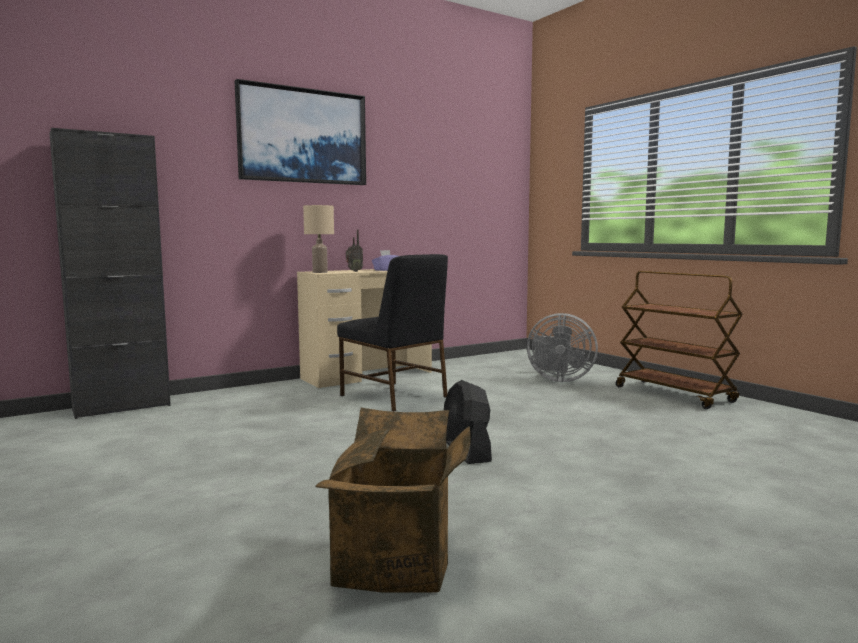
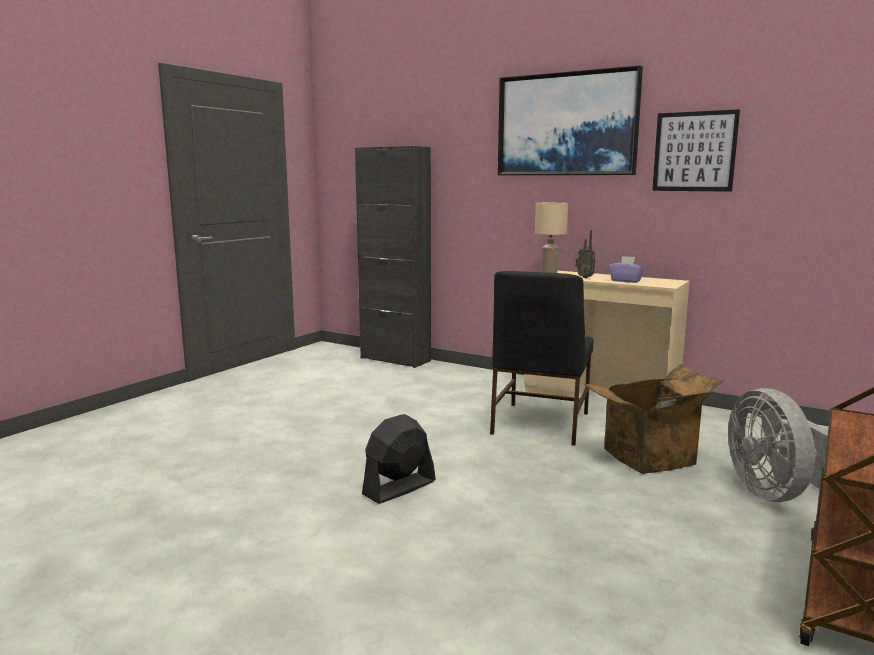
camera: 65 degrees right, 5 degrees up
cardboard box [316,408,471,593] -> cardboard box moved to [584,364,724,474]
none -> picture [652,109,740,192]

